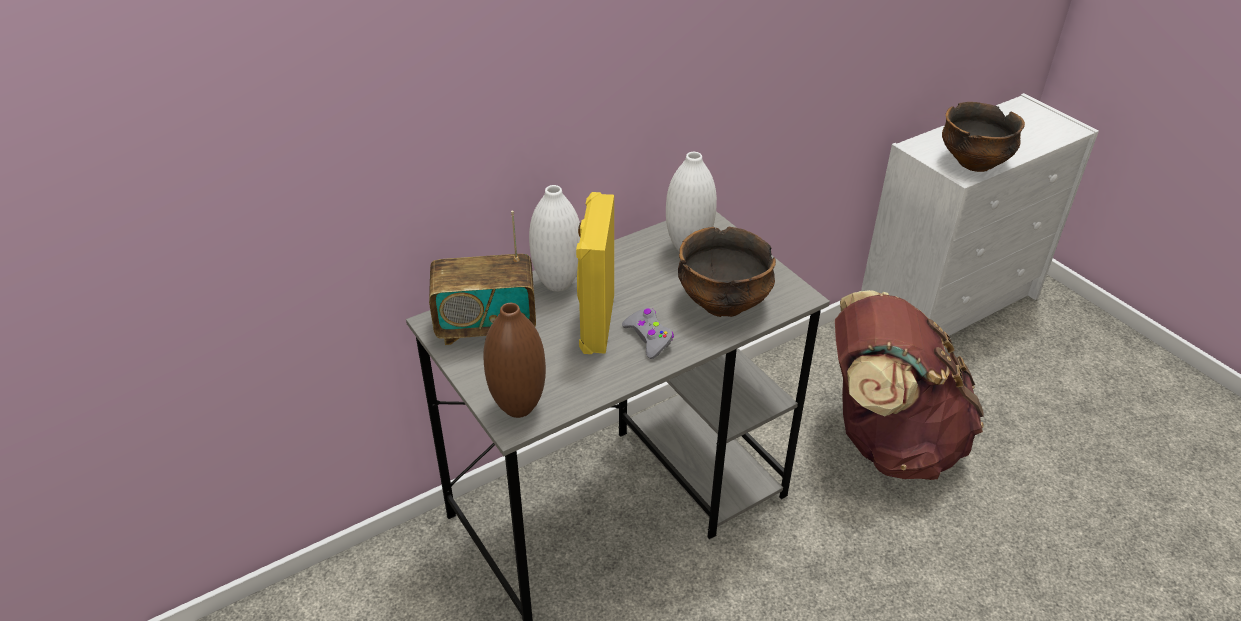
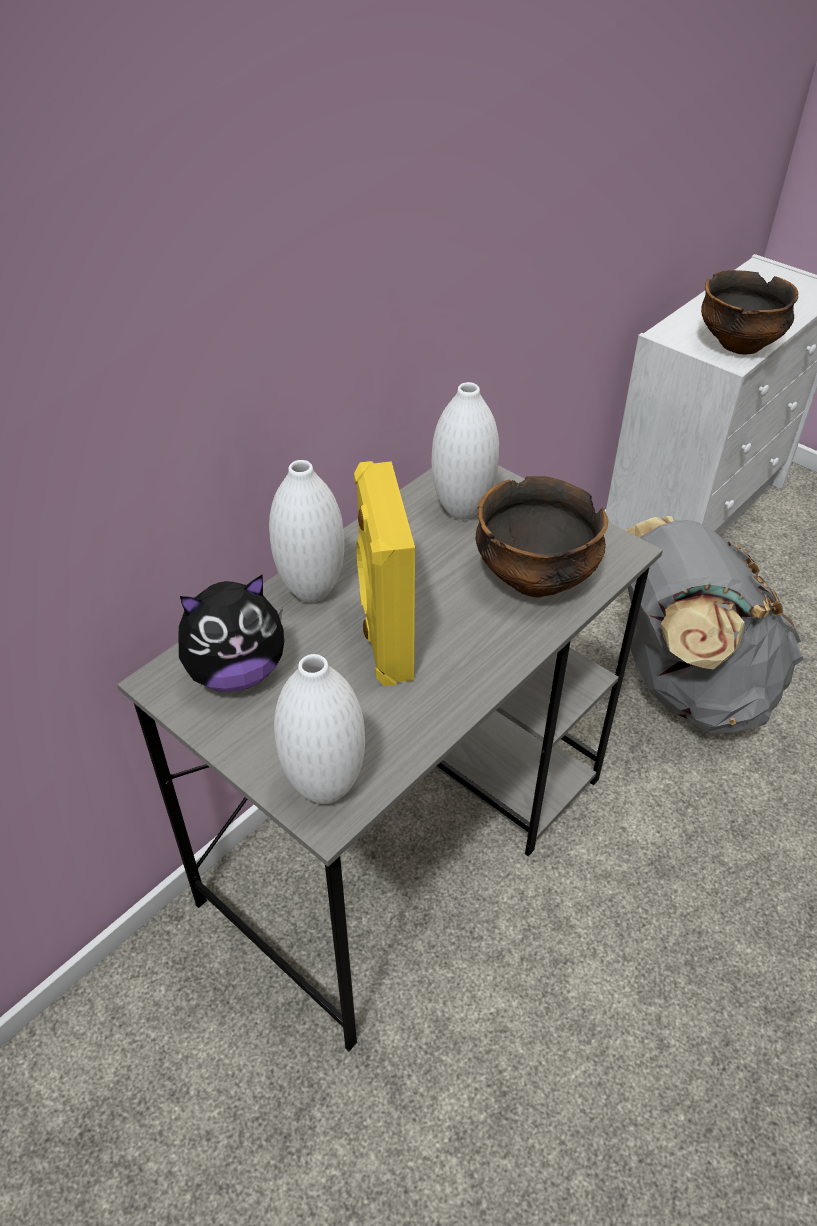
camera: 15 degrees left, 5 degrees up
radio [429,211,536,345] -> plush toy [179,575,284,692]
brown vase [483,303,546,418] -> white vase [274,654,365,804]
grey game controller [622,308,674,359] -> none
brown backpack [835,290,984,480] -> grey backpack [625,516,804,733]

